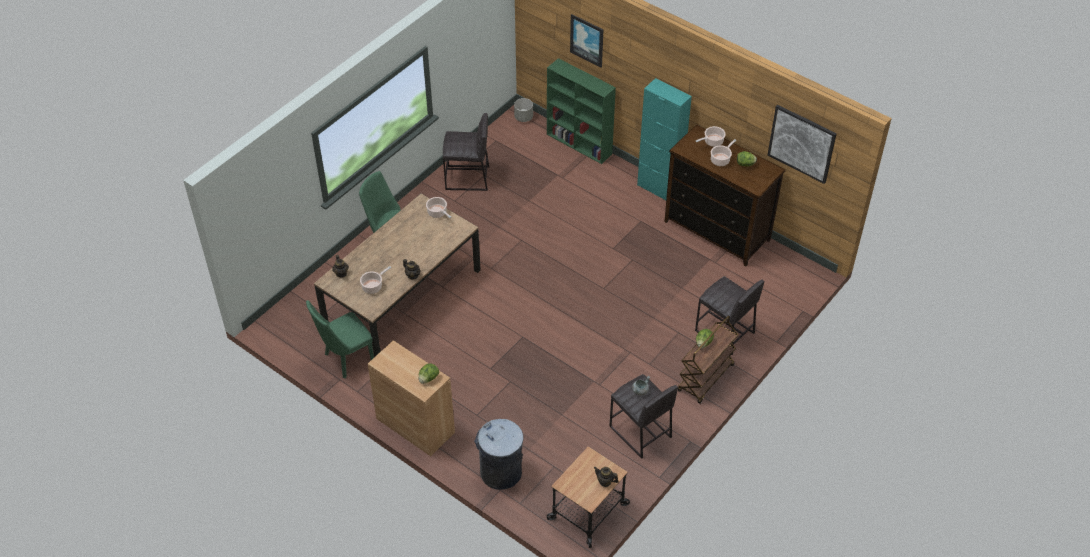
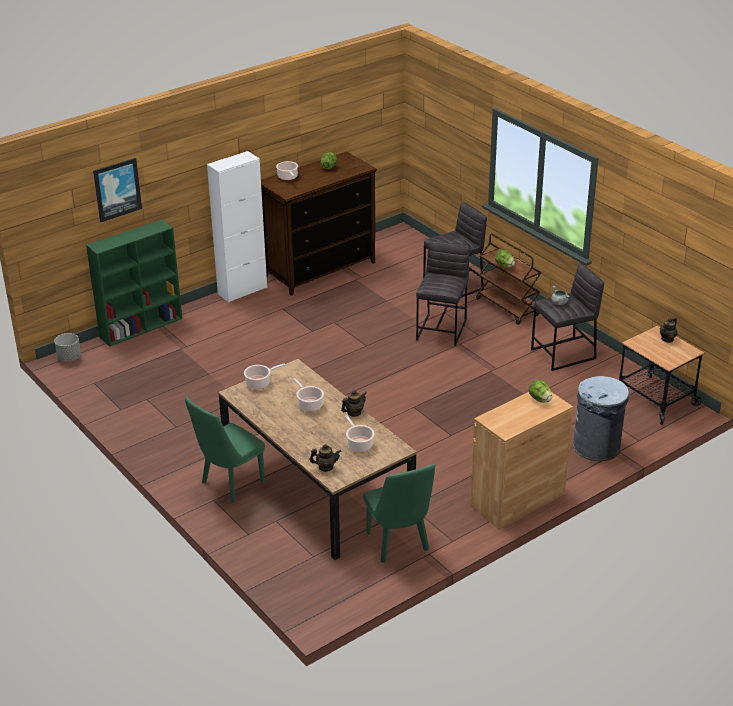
camera: 75 degrees left, 15 degrees down
grey stool [443,113,489,191] -> grey stool moved to [416,241,470,346]
turquoise cabinet [637,78,692,200] -> white cabinet [207,151,267,302]
cooking pot [711,139,736,166] -> cooking pot moved to [293,378,324,412]
picture [768,105,837,184] -> none

